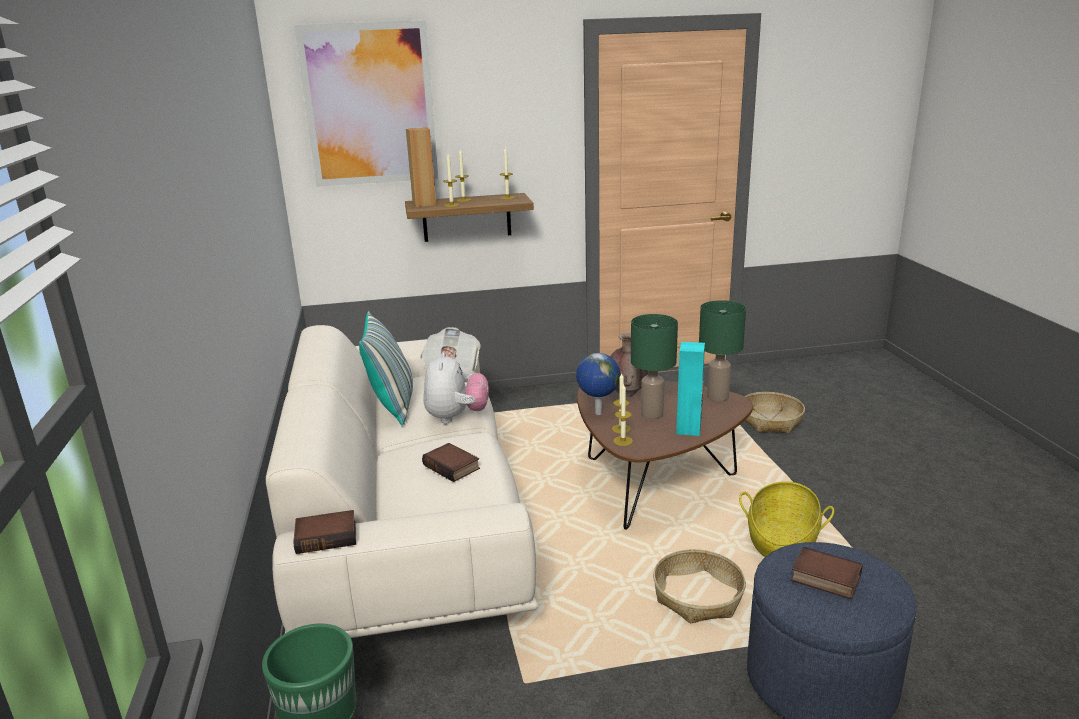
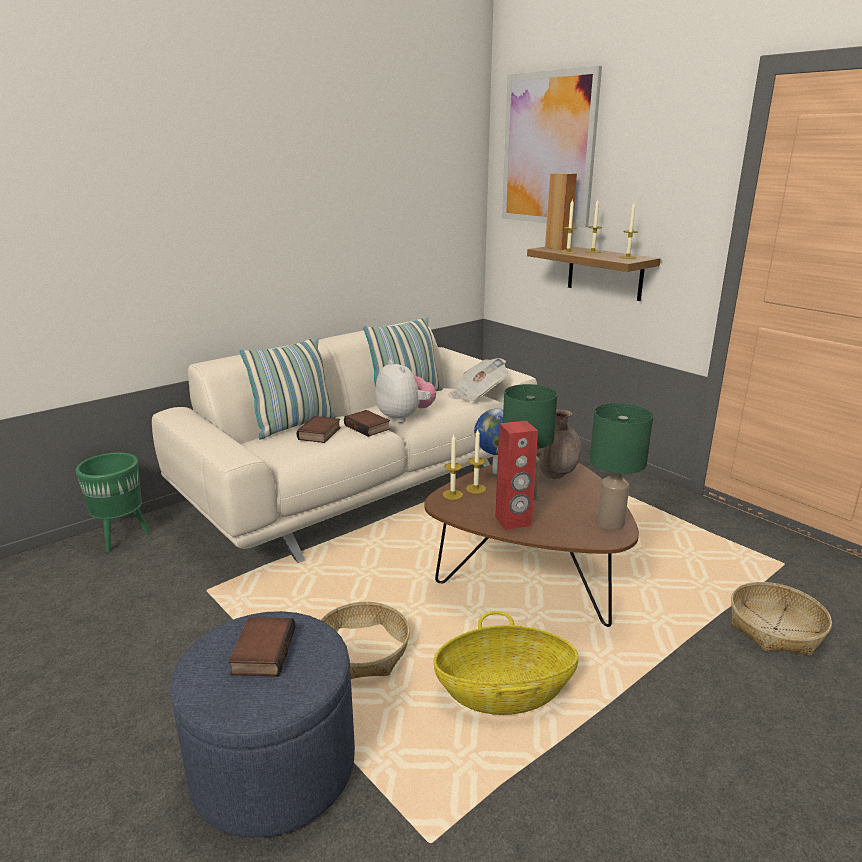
camera: 60 degrees right, 0 degrees up
book [293,510,356,554] -> book moved to [344,410,390,437]
plush toy [423,351,489,423] -> plush toy turned 90 degrees counterclockwise [375,359,436,423]
turquoise speaker [676,342,705,436] -> red speaker [495,421,538,530]
none -> pillow [239,337,337,439]

